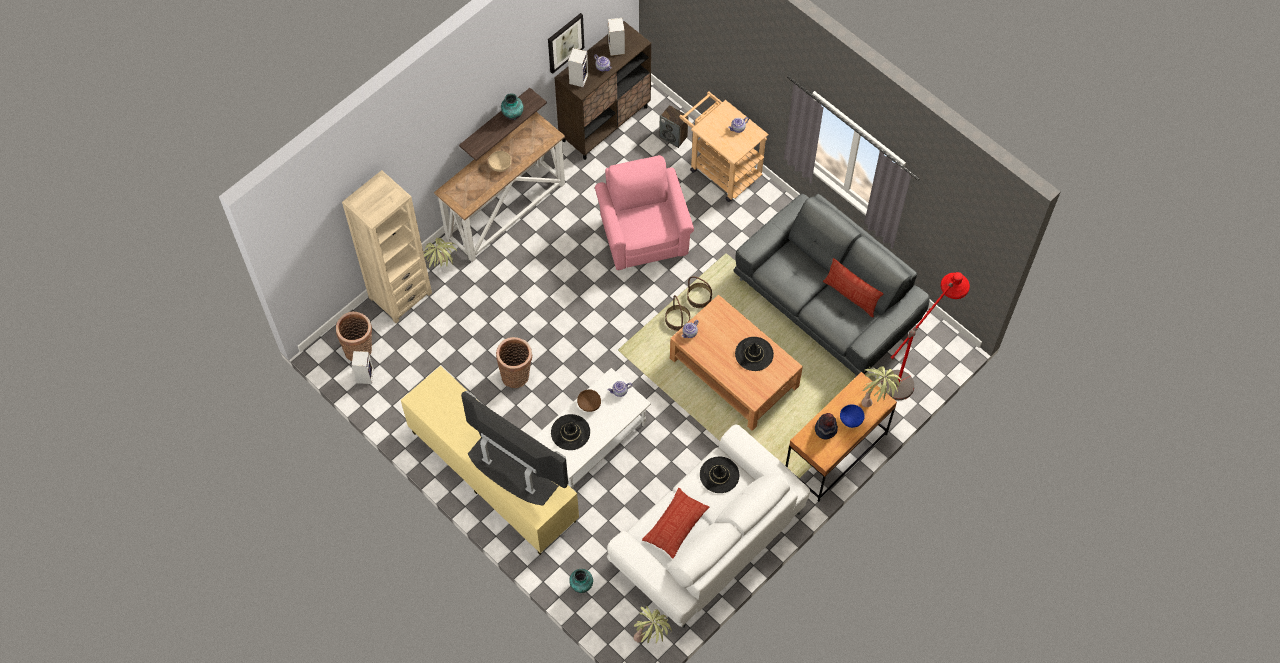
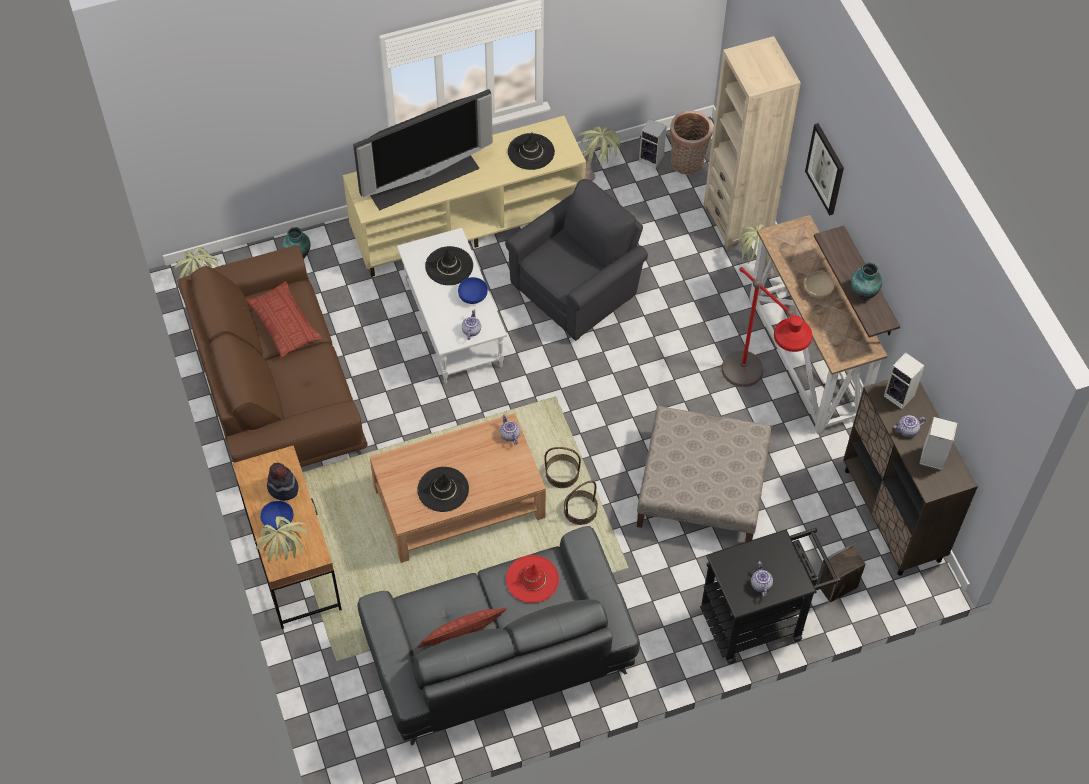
camera: 115 degrees right, 5 degrees down
basket [496,337,532,388] -> grey armchair [505,179,648,341]
picture [548,13,584,74] -> picture moved to [805,123,844,215]
brown bowl [577,389,601,412] -> blue bowl [458,277,488,304]
pink armchair [595,155,694,270] -> beige ottoman [637,406,772,543]
white sofa [607,424,810,629] -> brown sofa [178,246,368,467]
beige cart [679,91,769,202] -> black cart [700,528,842,664]
black hat [700,456,739,493] -> black hat moved to [508,133,555,170]
red floor lamp [881,272,970,400] -> red floor lamp moved to [721,267,812,387]
none -> red hat [506,555,559,603]
none -> potted plant [578,126,621,181]

